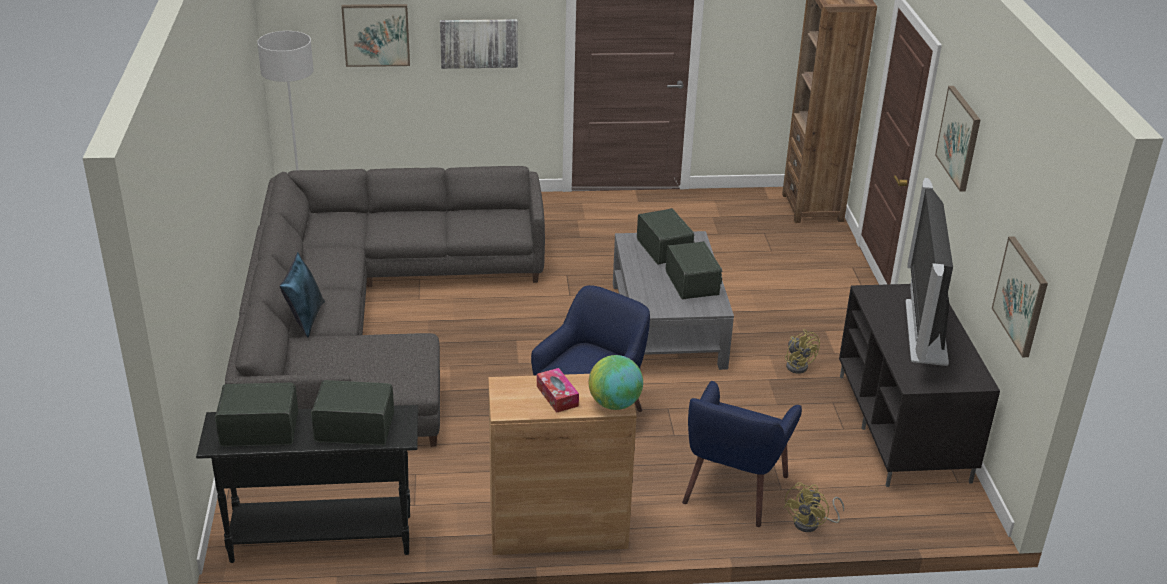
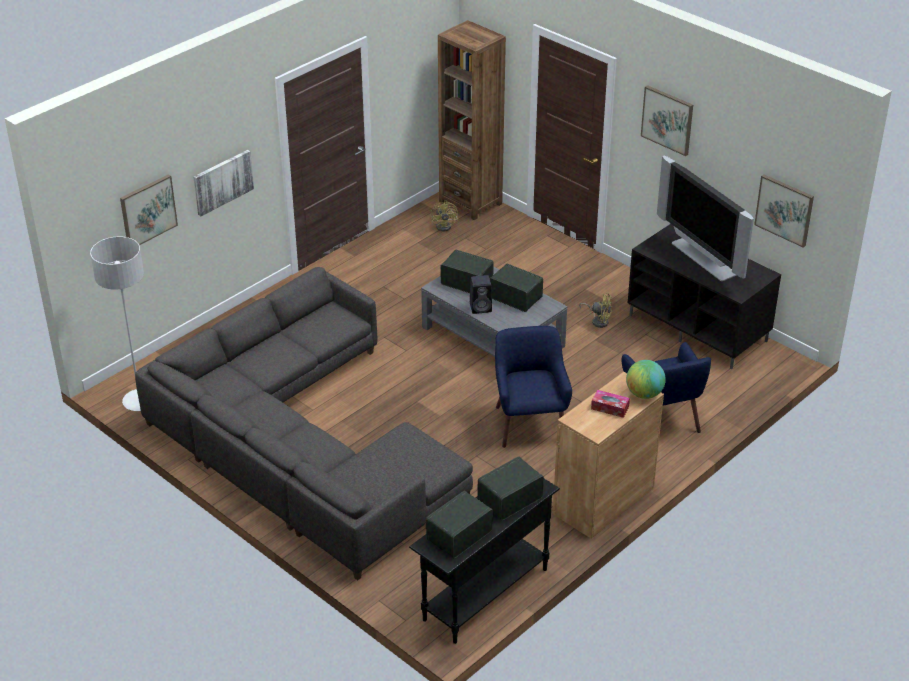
camera: 40 degrees left, 5 degrees up
blue pillow [280,252,325,338] -> none
yellow fan [784,482,844,532] -> yellow fan moved to [430,200,458,231]
none -> black speaker [470,275,492,314]

